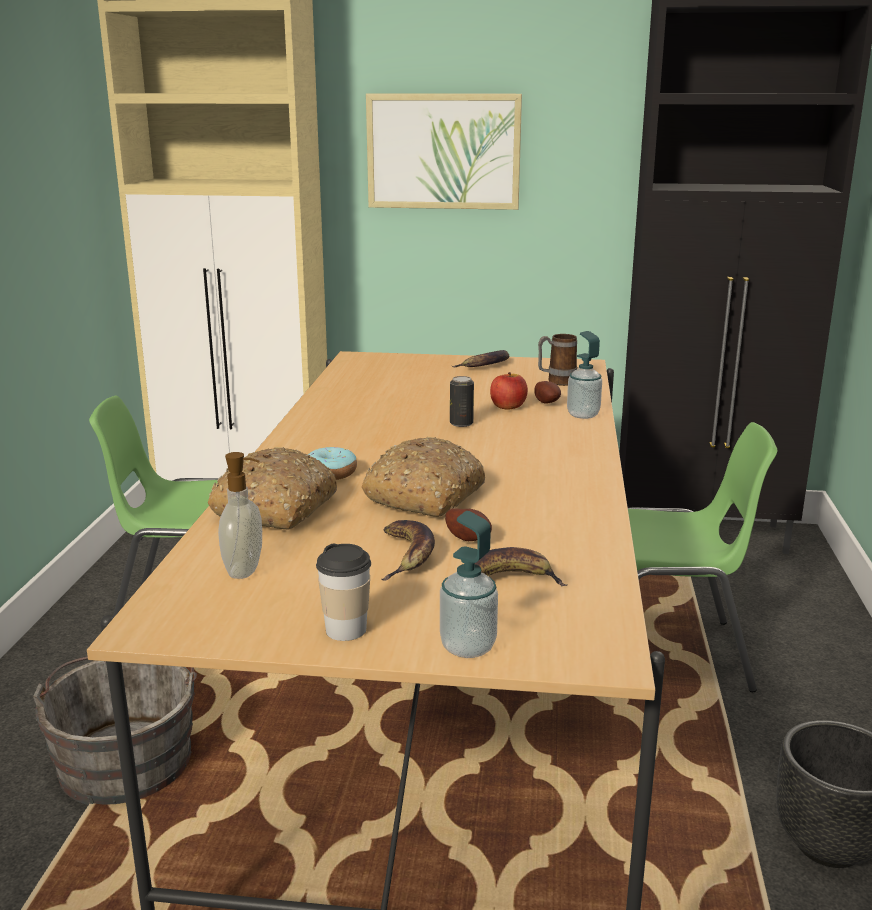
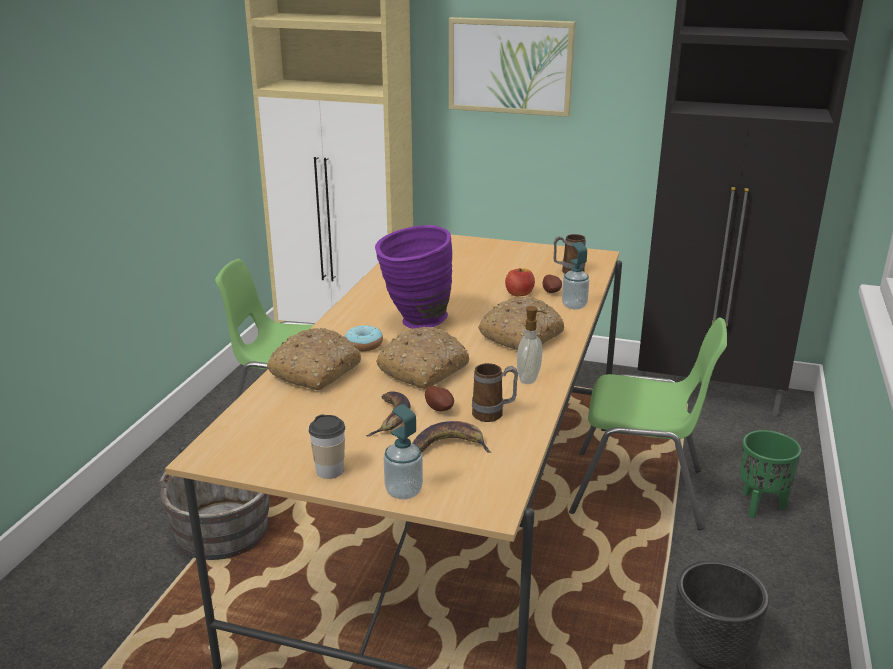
camera: 10 degrees right, 5 degrees up
soap dispenser [218,452,262,579] -> soap dispenser moved to [517,306,547,384]
can [450,376,474,427] -> none
banana [452,350,509,367] -> none
none -> purple vase [375,225,452,329]
none -> mug [472,363,518,422]
none -> bread [478,297,564,350]
none -> green planter [739,430,801,518]

